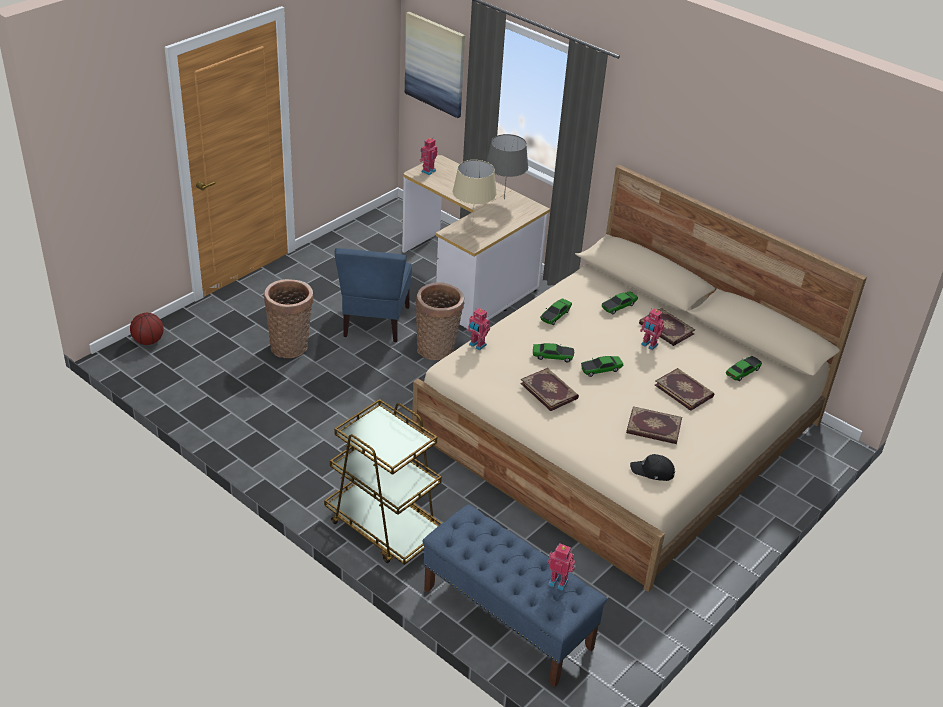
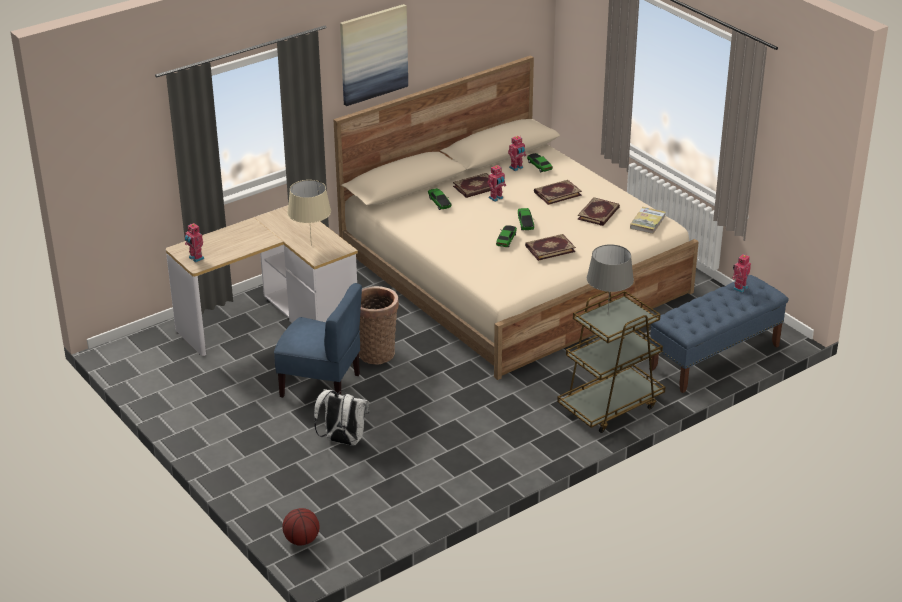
camera: 75 degrees left, 5 degrees down
basket [264,279,313,358] -> white backpack [314,389,369,446]
picture [405,12,465,118] -> picture moved to [340,4,408,106]
toy robot [467,308,490,350] -> toy robot moved to [508,136,526,171]
grey table lamp [487,134,528,199] -> grey table lamp moved to [587,244,634,312]
toy car [540,298,572,325] -> none
black cap [630,454,675,481] -> book [630,207,666,234]

